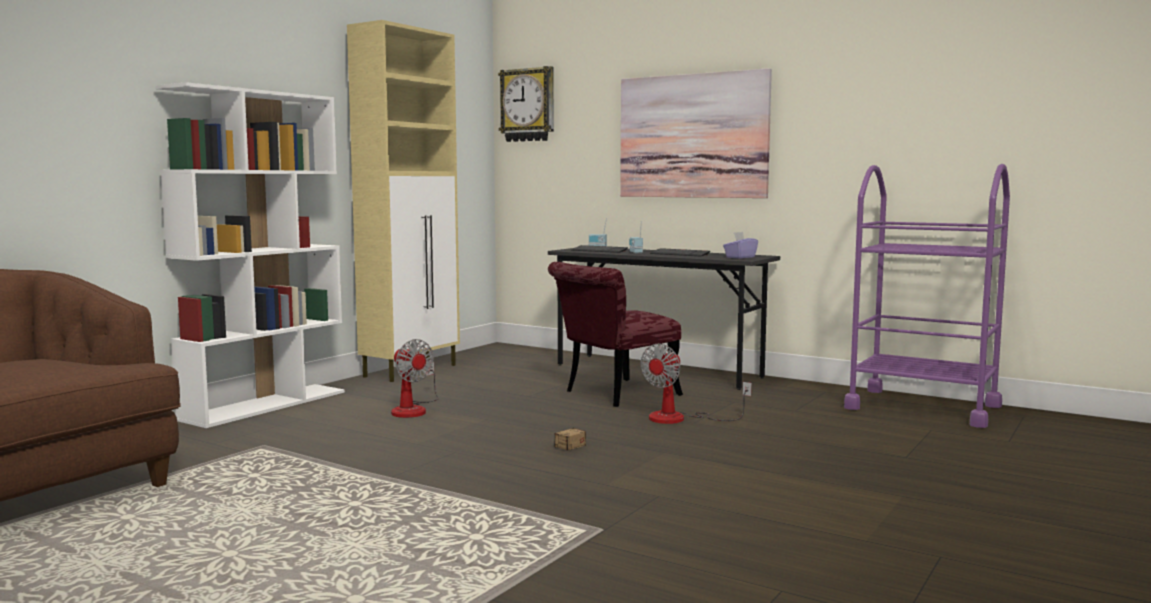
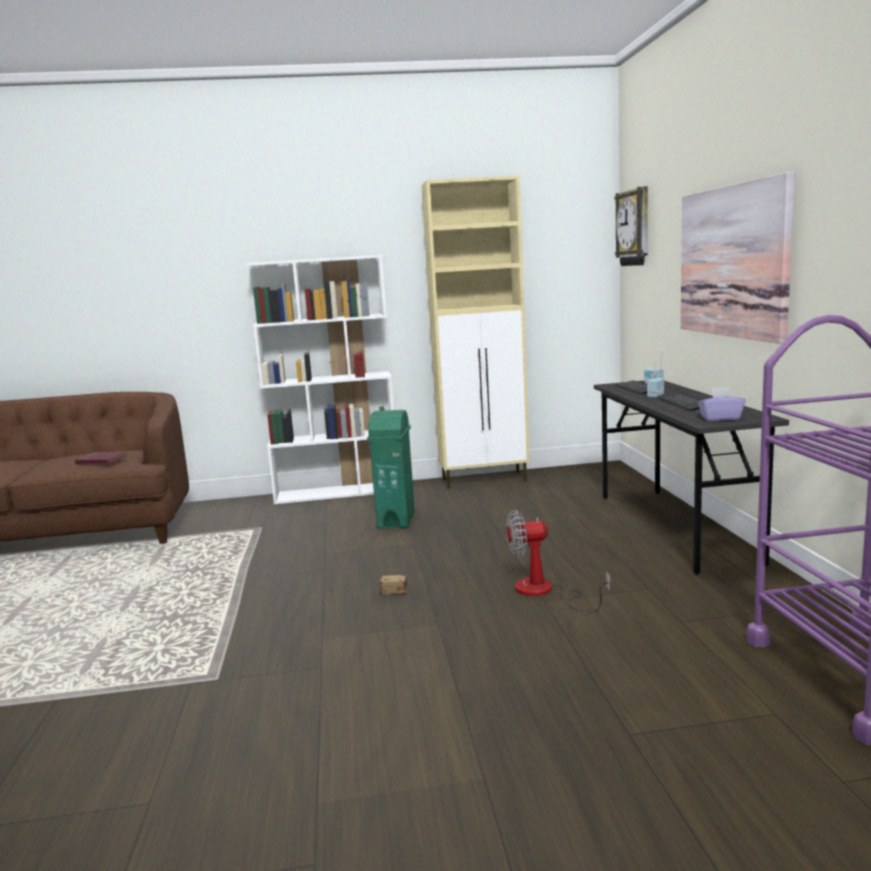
camera: 50 degrees right, 5 degrees up
fan [391,339,439,418] -> green trash can [367,410,415,528]
red chair [548,262,683,407] -> none
none -> red book [75,452,128,464]

